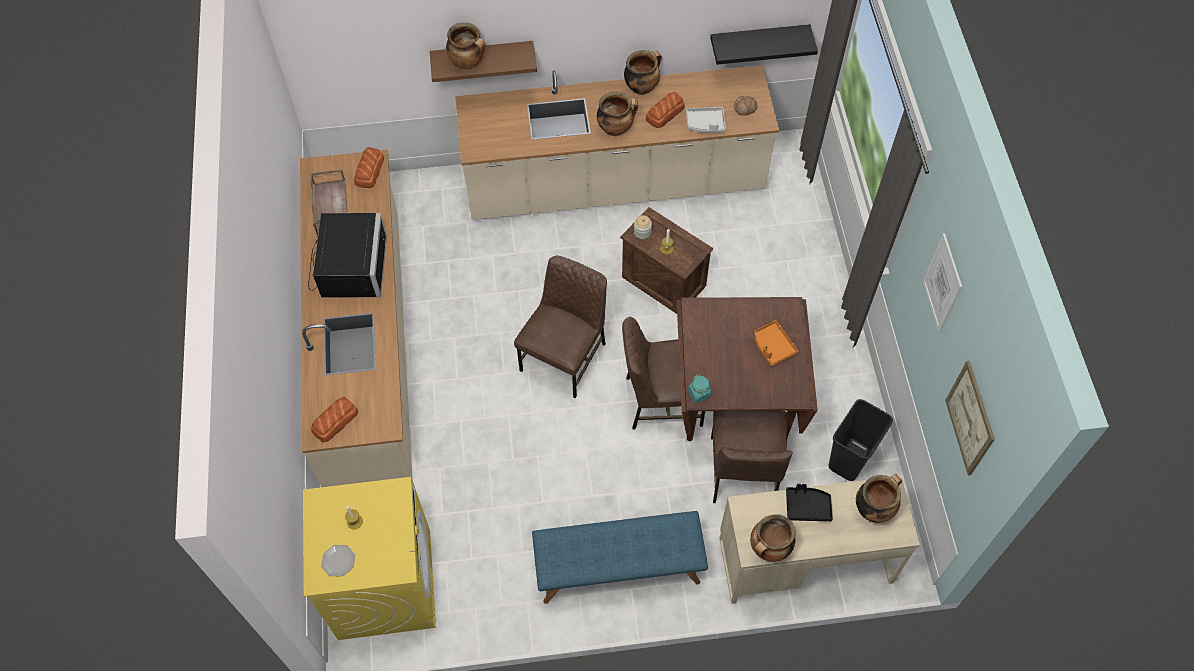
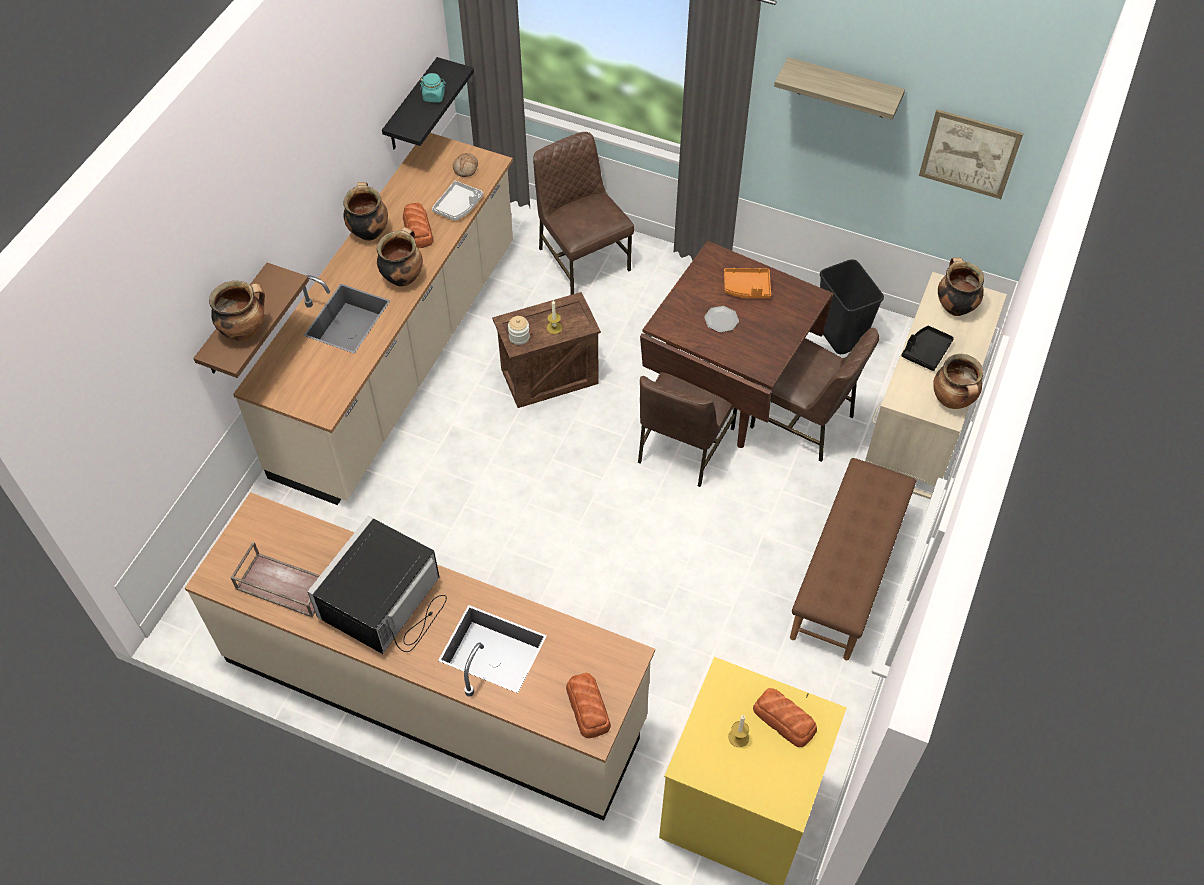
camera: 60 degrees left, 5 degrees down
black microwave [308,213,387,298] -> black microwave turned 90 degrees counterclockwise [307,516,447,654]
plate [321,545,355,577] -> plate moved to [704,306,739,332]
bread [354,147,384,188] -> bread moved to [753,688,817,747]
brown chair [514,256,607,398] -> brown chair moved to [533,132,634,295]
blue bench [532,511,708,604] -> brown bench [790,458,916,660]
turquoise jar [688,375,712,403] -> turquoise jar moved to [420,73,446,103]
picture [923,233,962,333] -> shelf [774,57,905,120]

